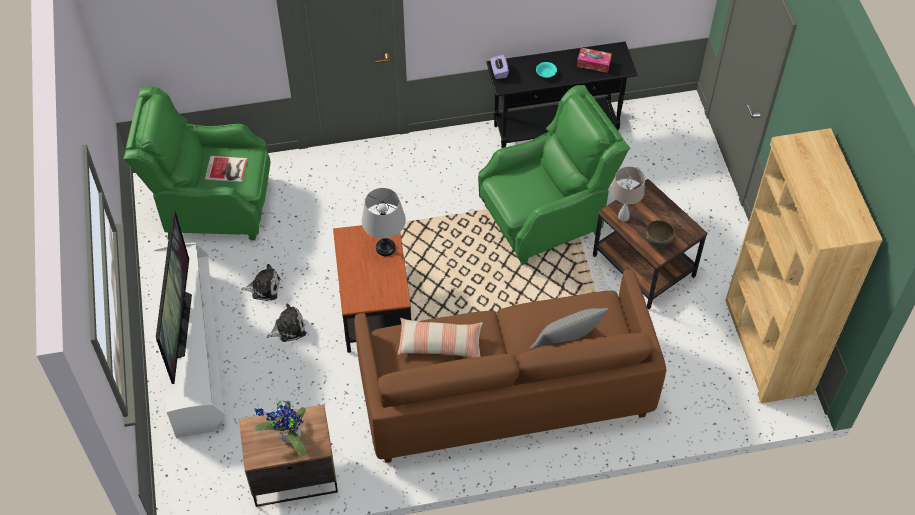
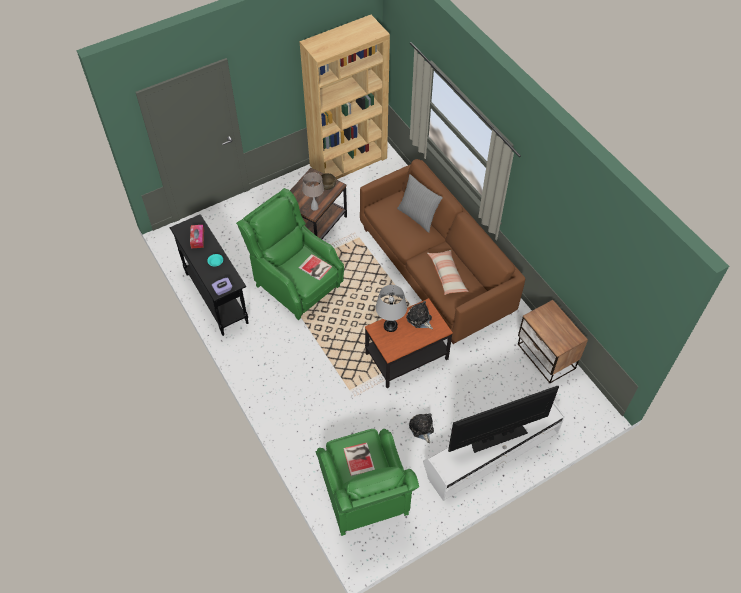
camera: 110 degrees left, 0 degrees up
potted plant [255,399,306,457] -> none
plush toy [267,304,306,342] -> plush toy moved to [406,301,433,329]
none -> book [299,254,332,281]

